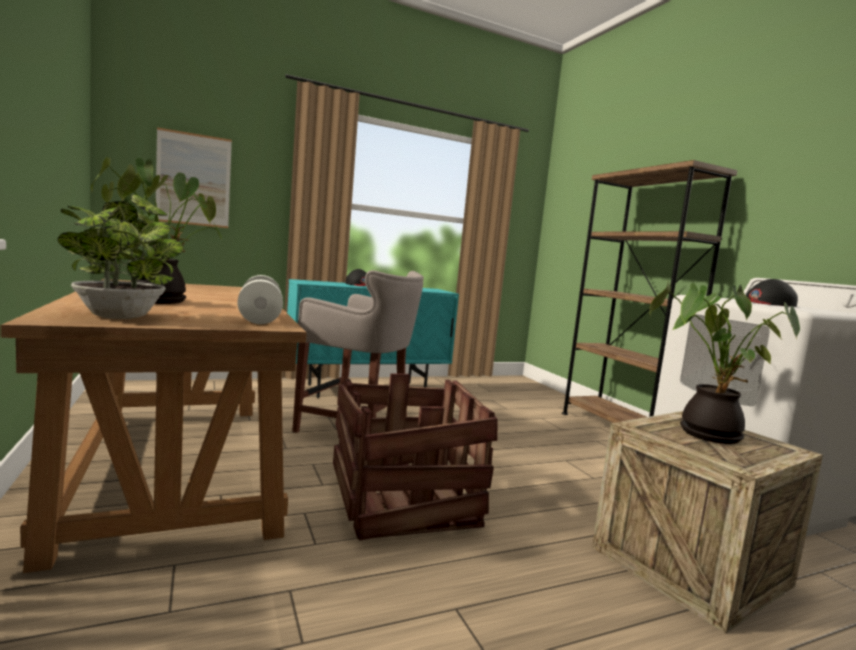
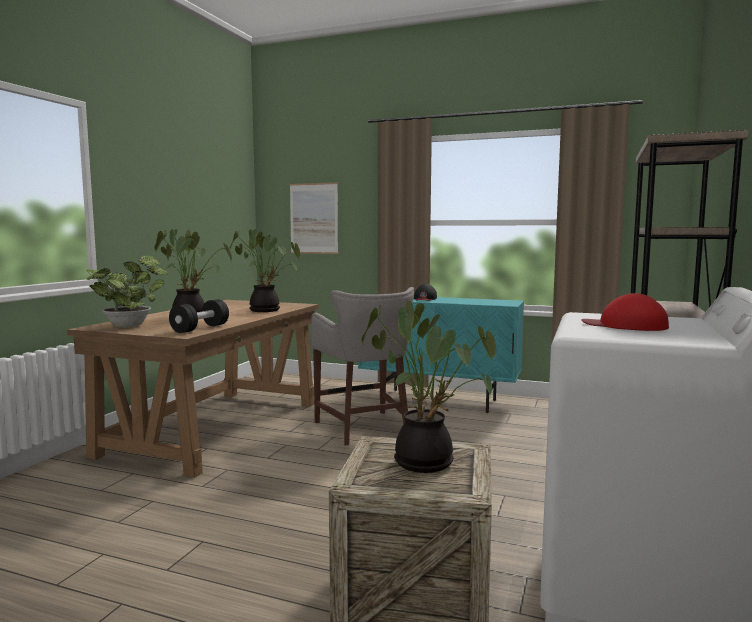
camera: 45 degrees right, 0 degrees up
white dumbbell [237,275,283,324] -> black dumbbell [169,299,229,333]
crate [333,373,497,540] -> none
black cap [746,279,798,307] -> red cap [581,293,669,331]
none -> potted plant [229,229,300,312]

